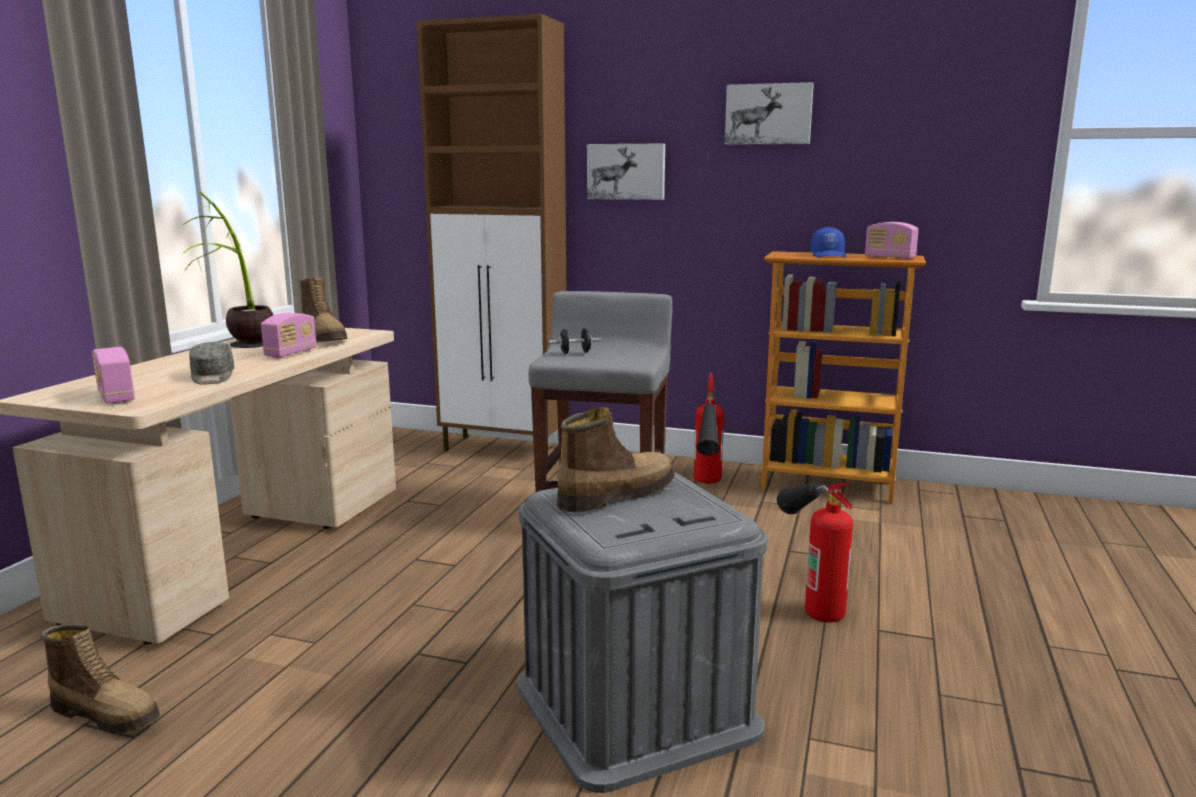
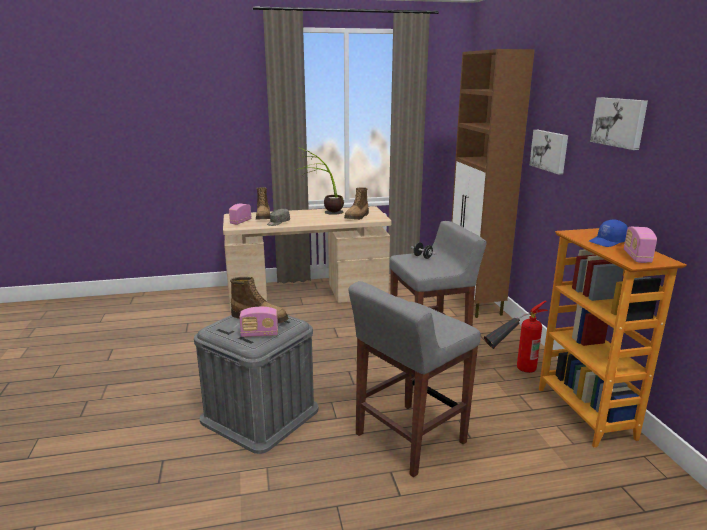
camera: 60 degrees right, 5 degrees up
boot [41,624,160,734] -> boot moved to [256,187,270,219]
radio [261,313,317,358] -> radio moved to [239,307,278,337]
fire extinguisher [777,482,853,622] -> grey stool [349,281,481,477]

